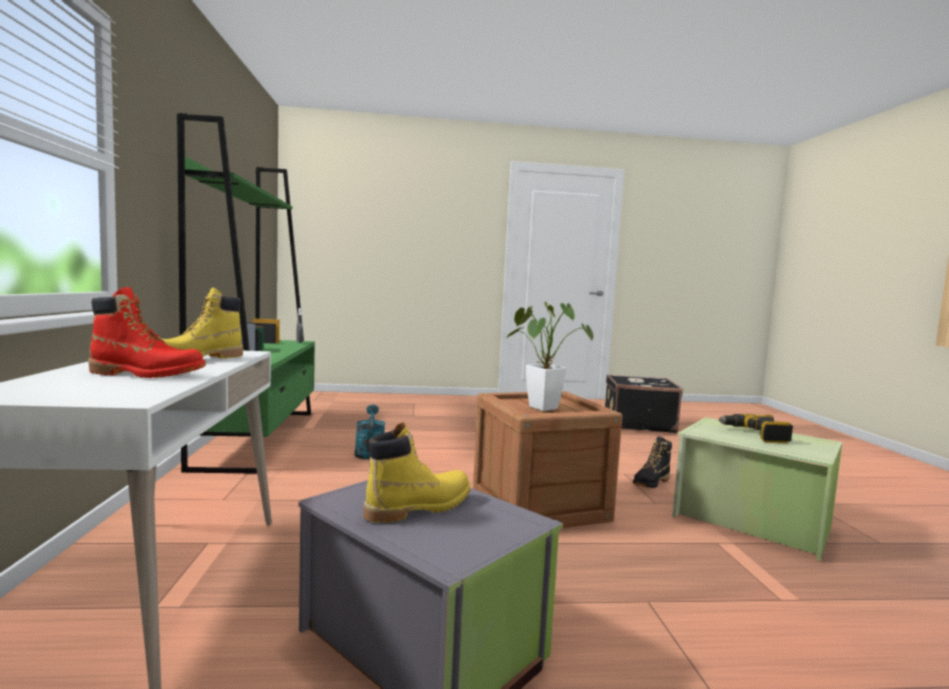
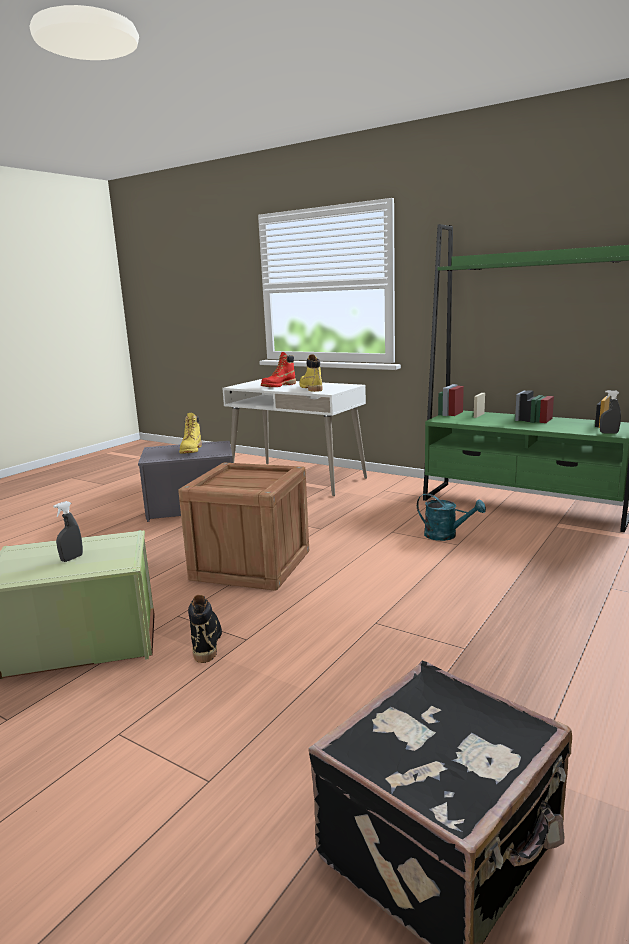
camera: 130 degrees right, 10 degrees up
potted plant [507,302,594,411] -> none
power drill [718,414,793,443] -> grey spray bottle [53,501,83,562]

